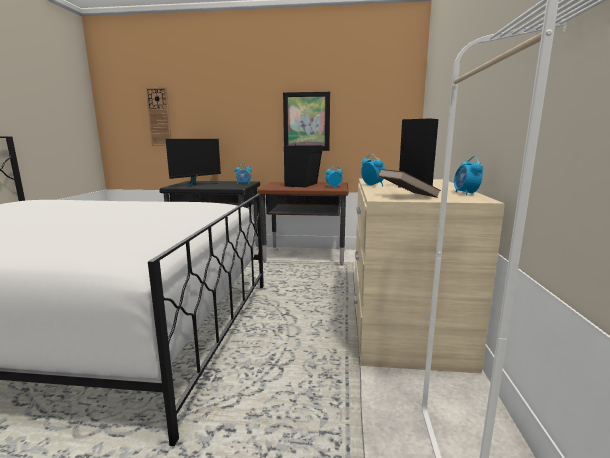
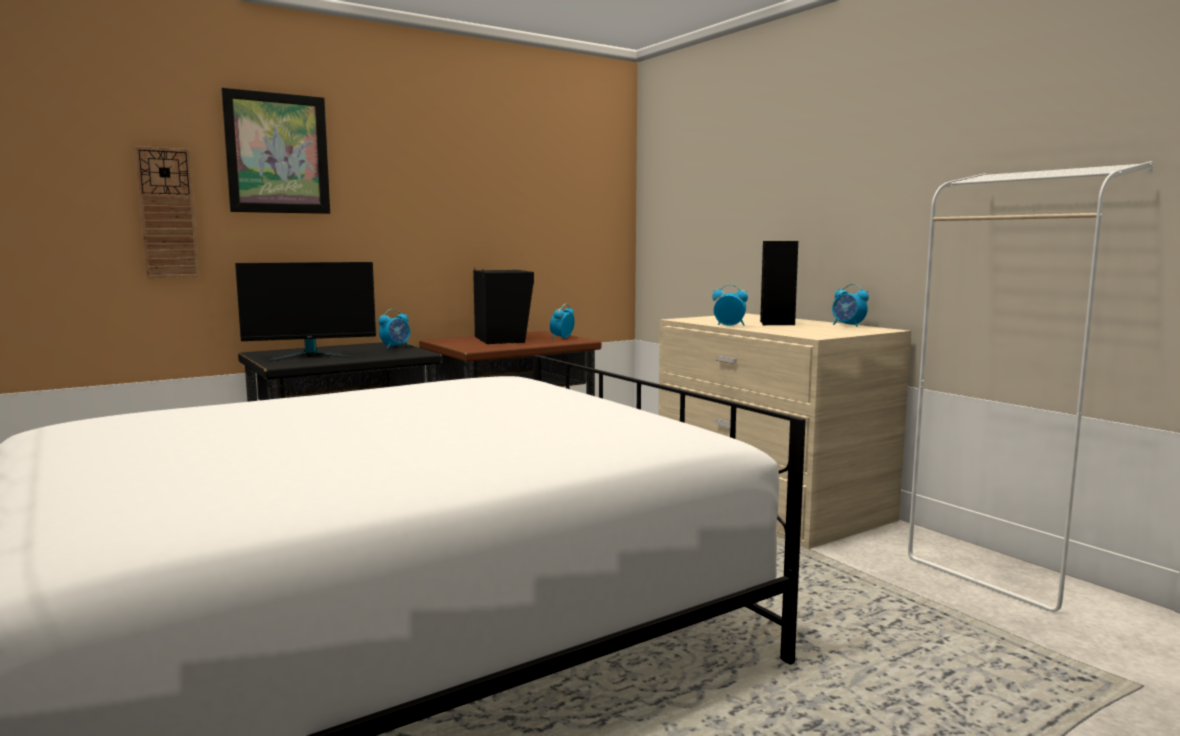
camera: 40 degrees left, 5 degrees down
monitor [166,139,221,188] -> monitor turned 75 degrees clockwise [235,262,376,362]
picture [283,92,330,151] -> picture moved to [221,88,330,214]
brown book [378,169,441,198] -> none

